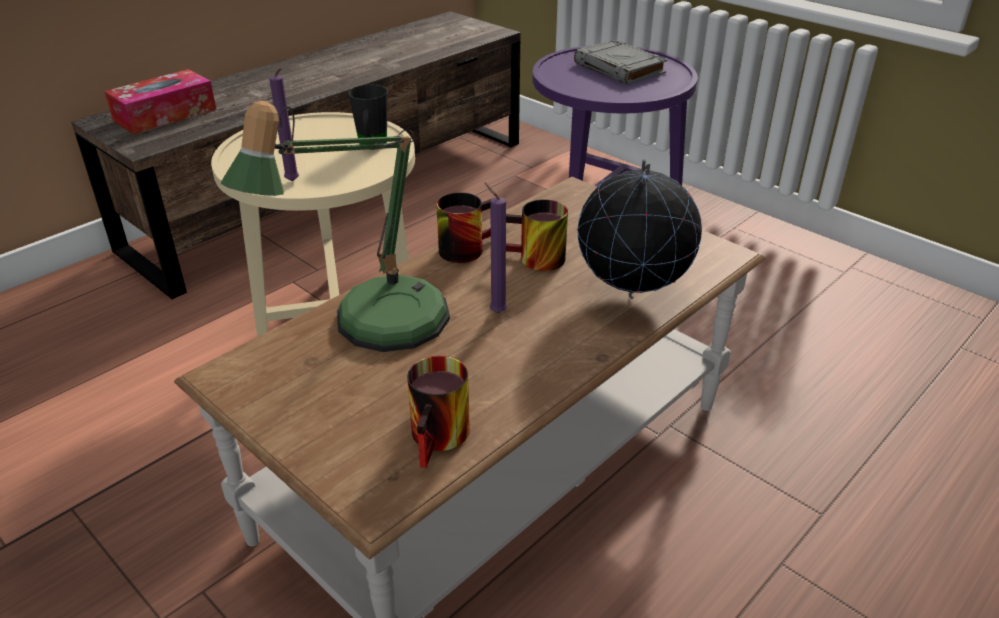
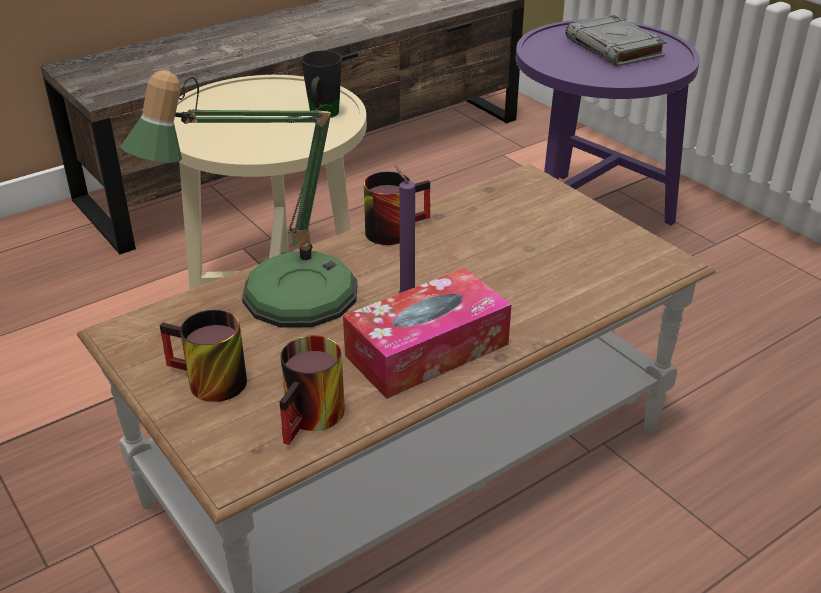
camera: 10 degrees right, 0 degrees up
tissue box [104,69,217,134] -> tissue box moved to [343,268,512,399]
purple candle [269,68,299,181] -> none
mug [506,199,568,271] -> mug moved to [160,310,247,402]
globe [577,159,702,299] -> none

